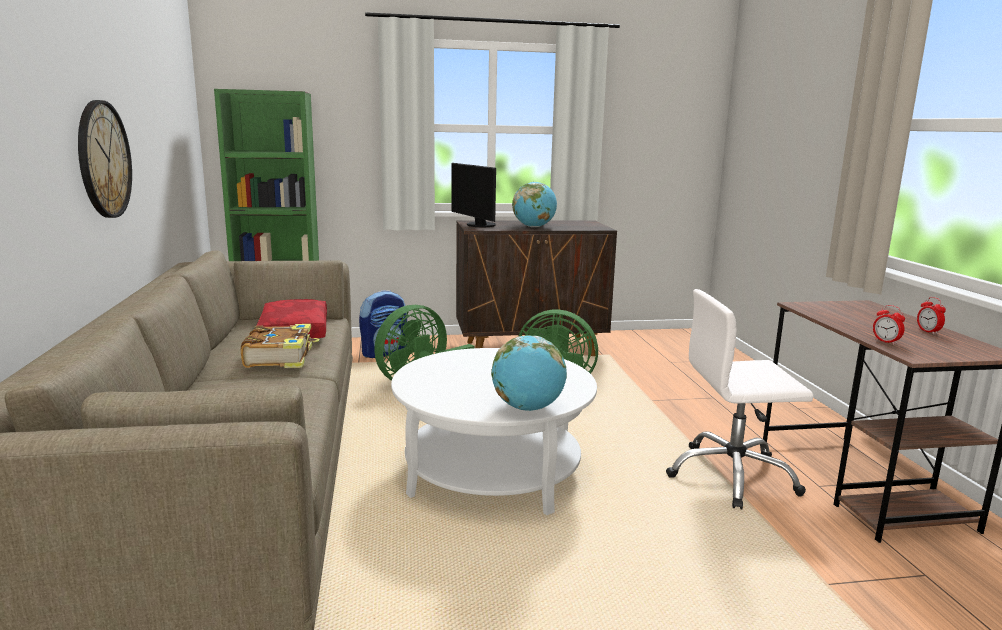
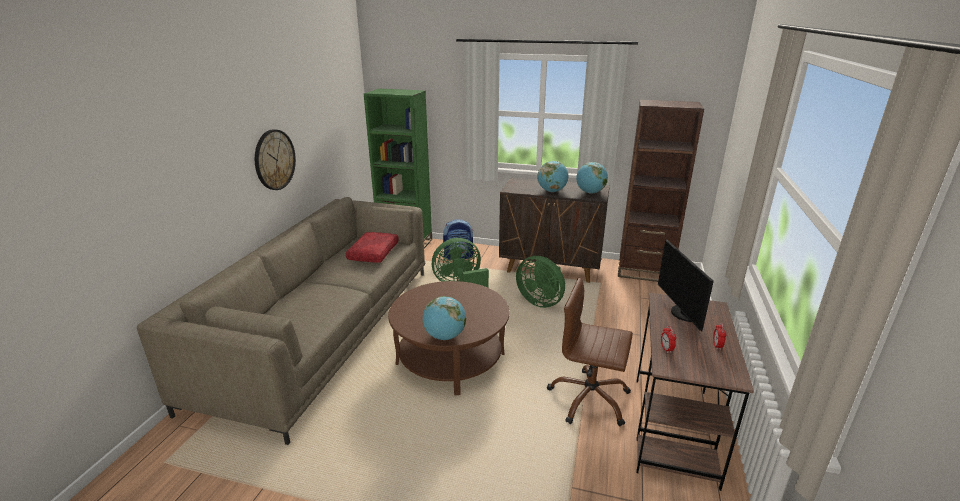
camera: 25 degrees right, 10 degrees up
book [241,324,320,368] -> none
white coffee table [391,348,597,515] -> brown coffee table [388,281,509,395]
monitor [451,163,496,227] -> monitor moved to [658,240,714,331]
white office chair [666,289,813,509] -> brown office chair [547,278,633,426]
none -> globe [576,162,608,194]
none -> brown bookcase [618,99,704,282]

